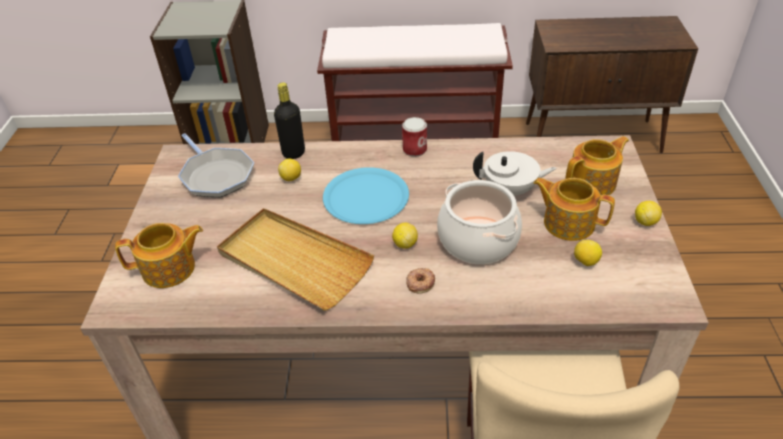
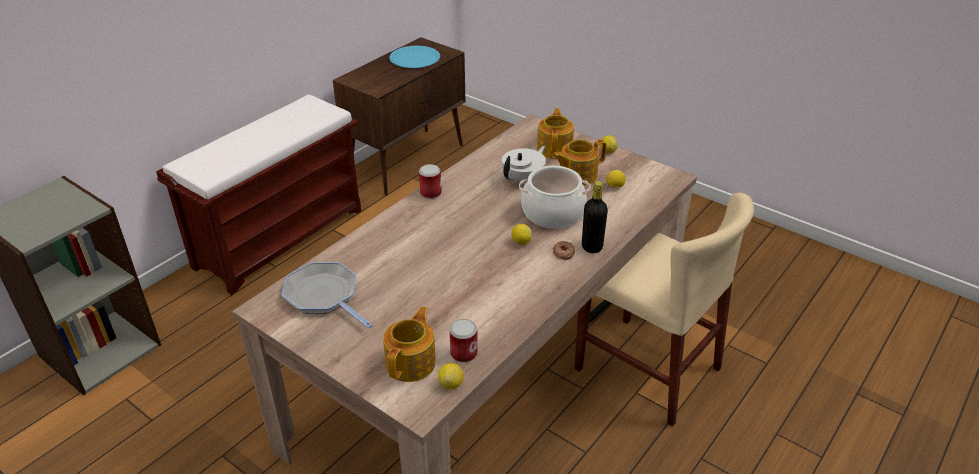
camera: 55 degrees left, 5 degrees down
frying pan [178,133,254,197] -> frying pan turned 135 degrees counterclockwise [282,262,373,328]
beige tray [217,208,374,311] -> none
black bottle [274,82,305,159] -> black bottle moved to [582,181,608,253]
lemon [278,159,301,181] -> lemon moved to [438,363,464,389]
blue plate [323,167,409,224] -> blue plate moved to [389,46,440,68]
none -> can [449,319,478,363]

